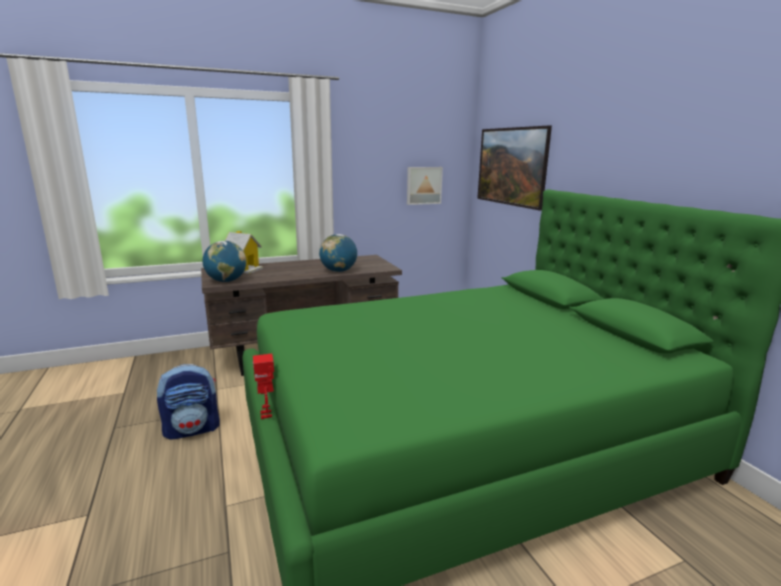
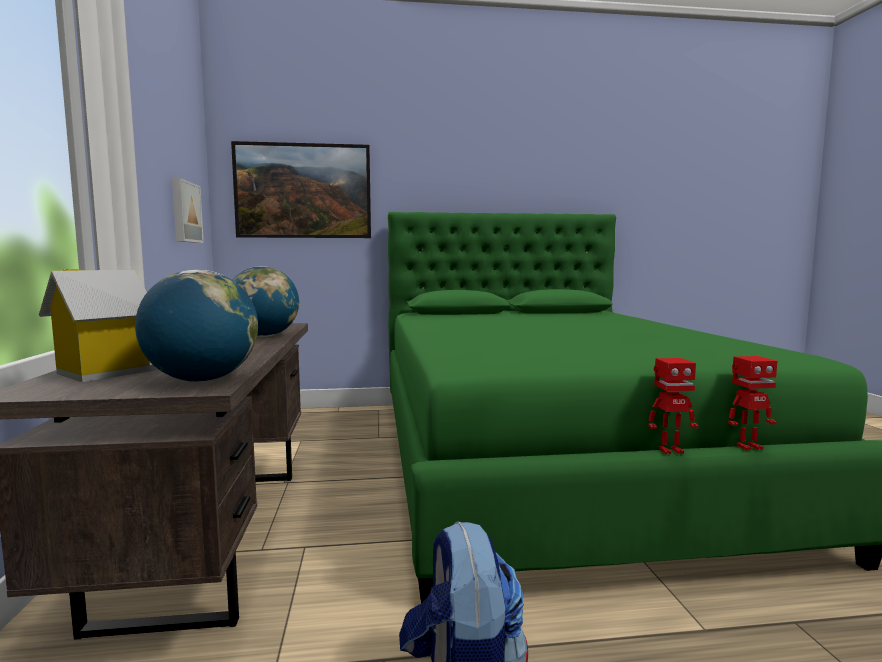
camera: 75 degrees left, 10 degrees down
none -> toy robot [728,356,777,450]

